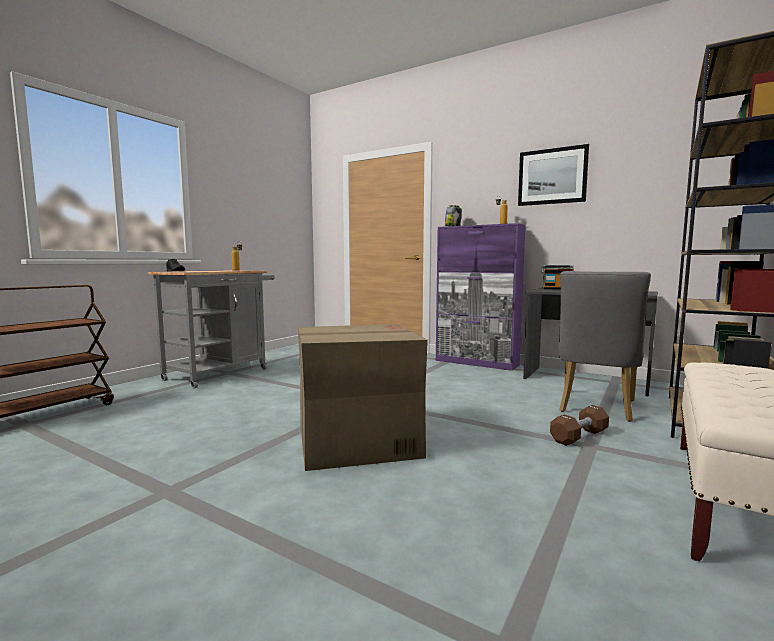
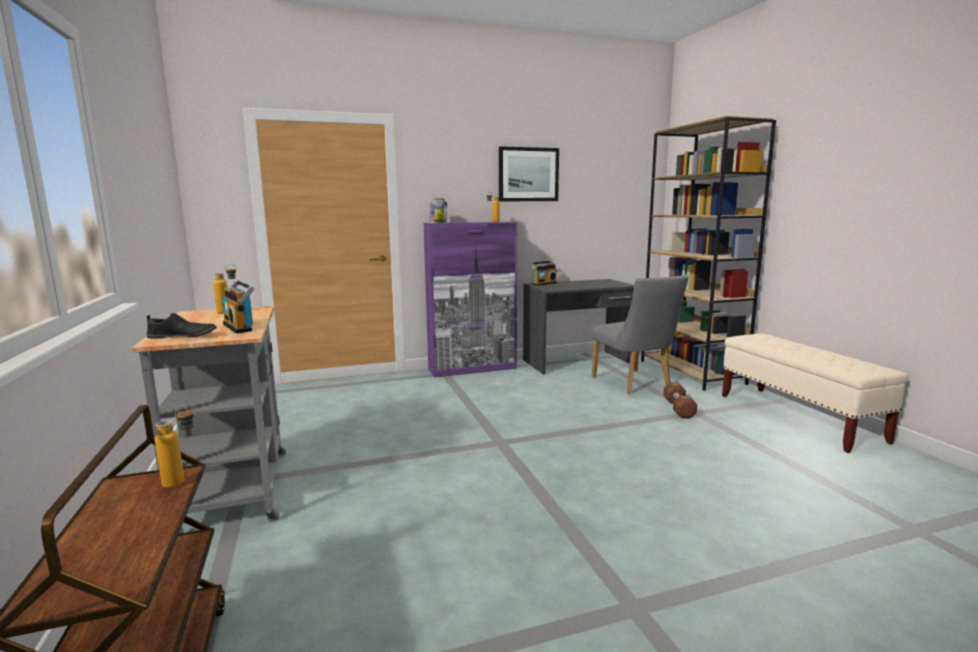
camera: 50 degrees left, 5 degrees up
cardboard box [298,324,428,471] -> none
none -> bottle [155,405,195,488]
none -> radio [222,280,255,334]

